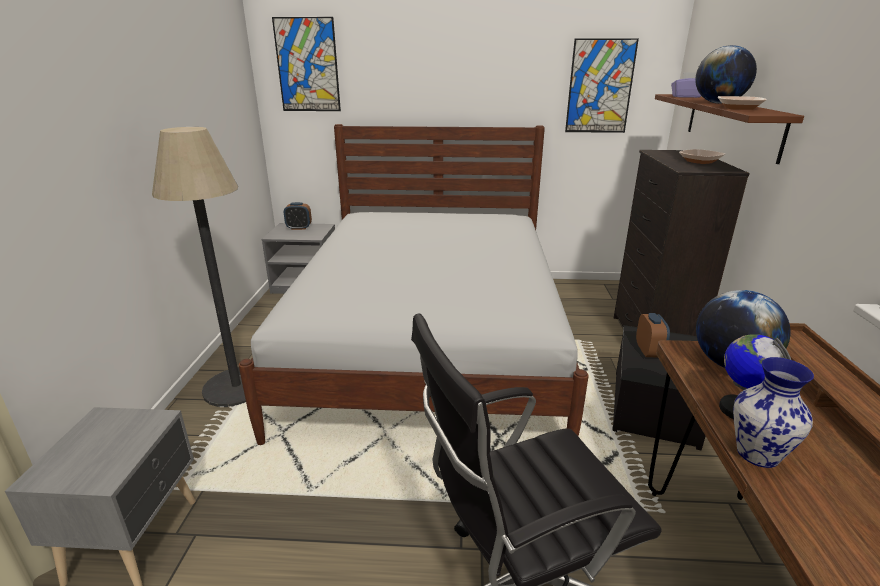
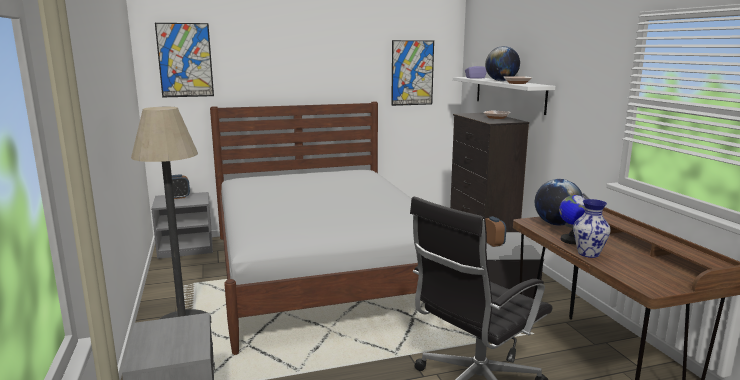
camera: 20 degrees left, 10 degrees down
brown shelf [655,94,804,164] -> white shelf [453,77,555,115]

